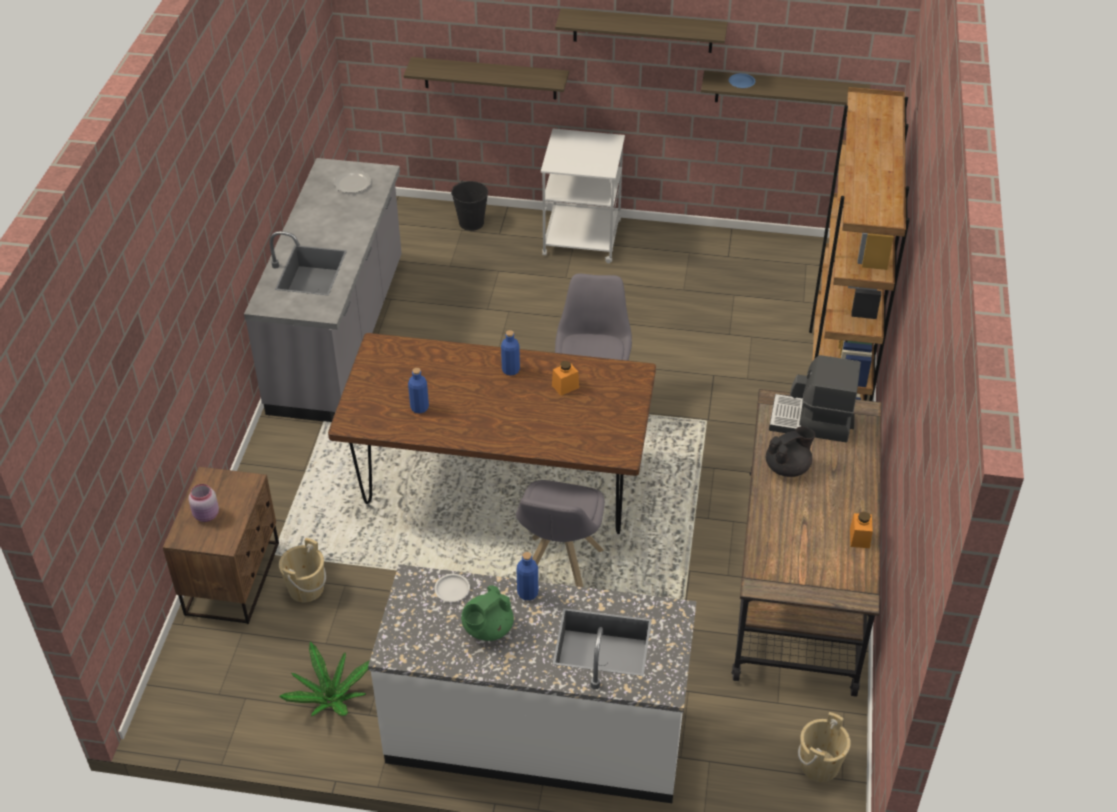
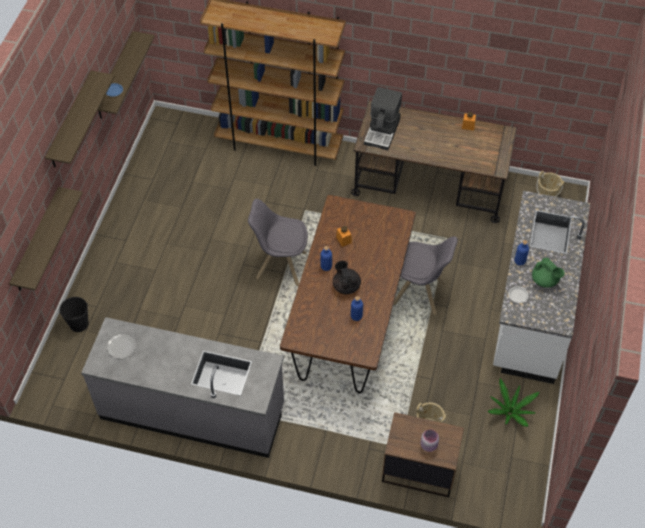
camera: 85 degrees left, 10 degrees up
white cart [541,129,625,263] -> none
black teapot [766,427,815,477] -> black teapot moved to [333,261,361,294]

